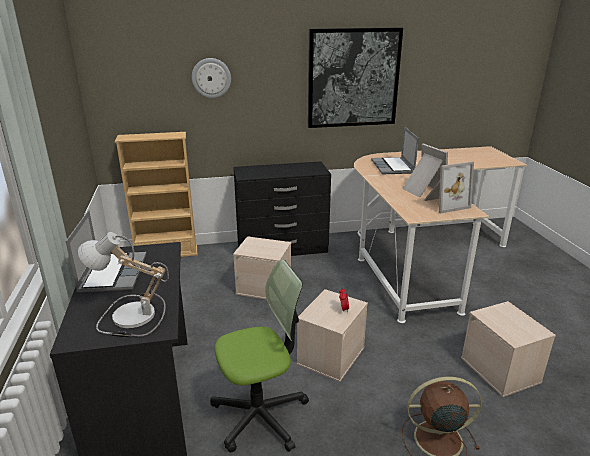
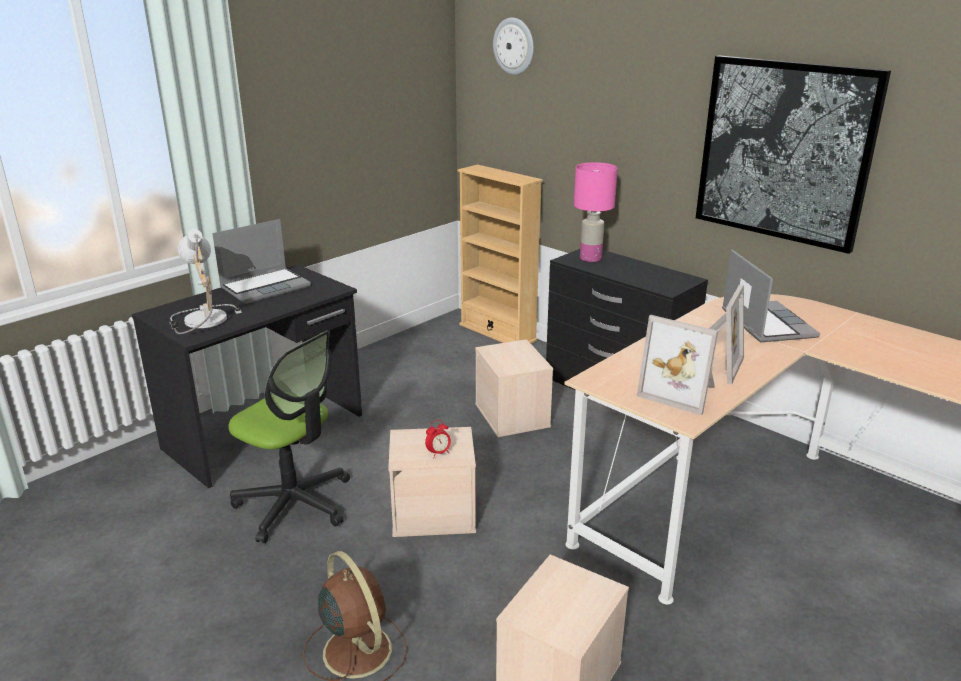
camera: 55 degrees right, 0 degrees up
wall clock [192,58,231,98] -> wall clock moved to [493,18,534,75]
laptop [371,126,419,174] -> laptop turned 120 degrees clockwise [722,250,820,342]
none -> pink table lamp [574,162,618,262]

